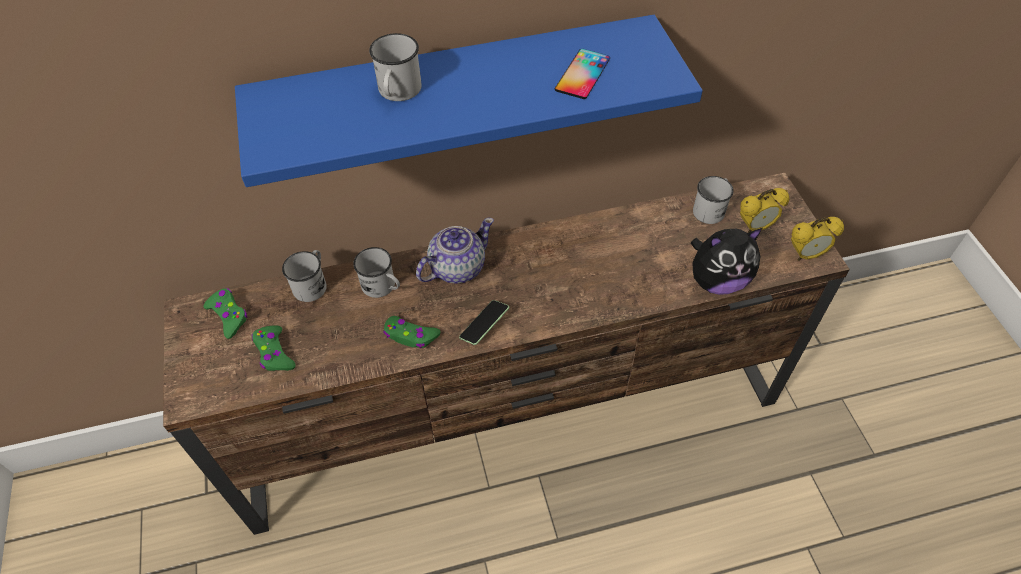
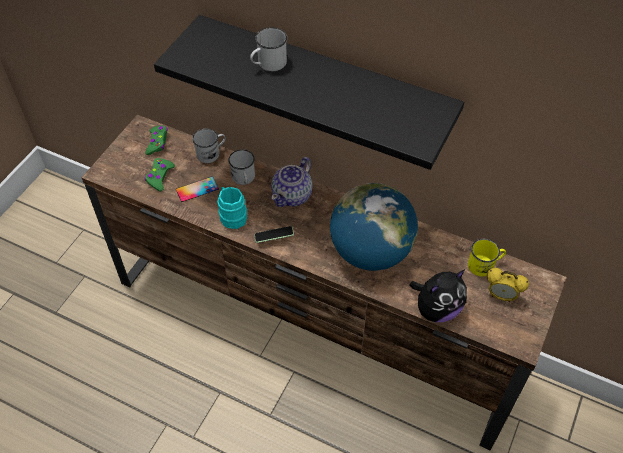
camera: 40 degrees right, 0 degrees up
blue shelf [235,15,703,187] -> black shelf [154,15,464,170]
green game controller [383,316,440,348] -> turquoise mug [217,187,247,229]
teapot [416,218,494,284] -> teapot turned 120 degrees clockwise [271,157,312,207]
phone [555,49,610,99] -> phone moved to [176,176,219,202]
plush toy [691,228,762,295] -> plush toy turned 60 degrees counterclockwise [410,269,467,322]
white mug [693,176,734,224] -> yellow mug [468,239,506,276]
alarm clock [791,217,844,261] -> none
none -> globe [330,183,418,271]

